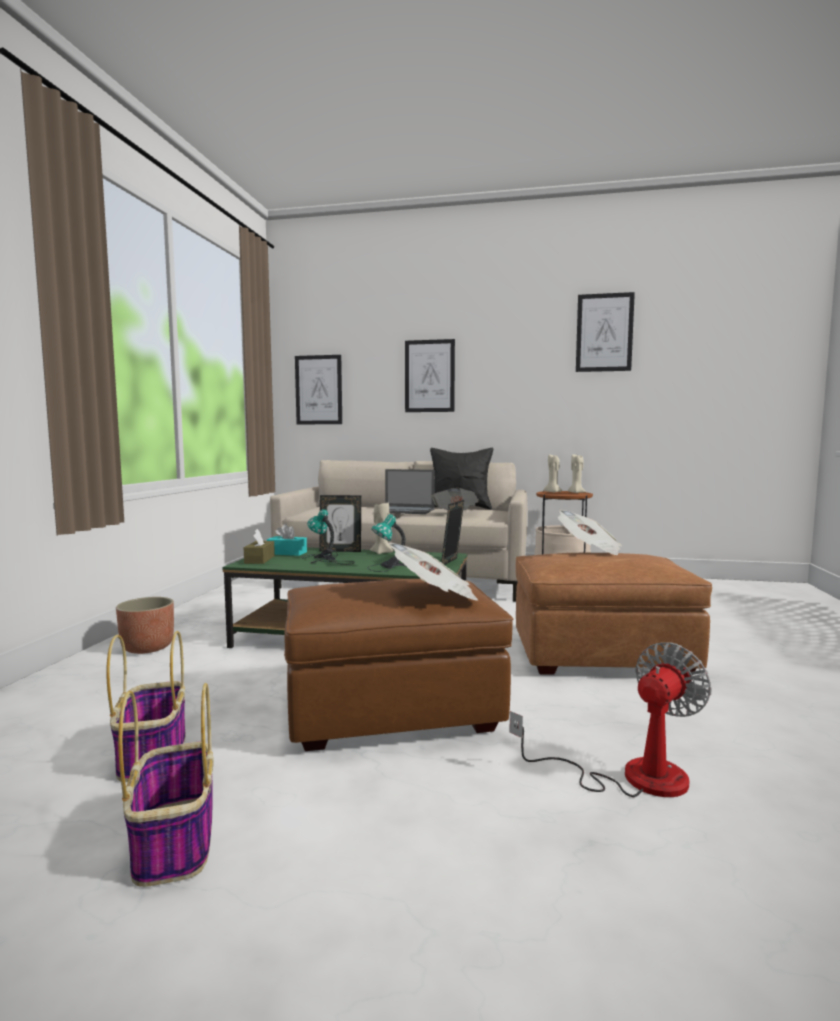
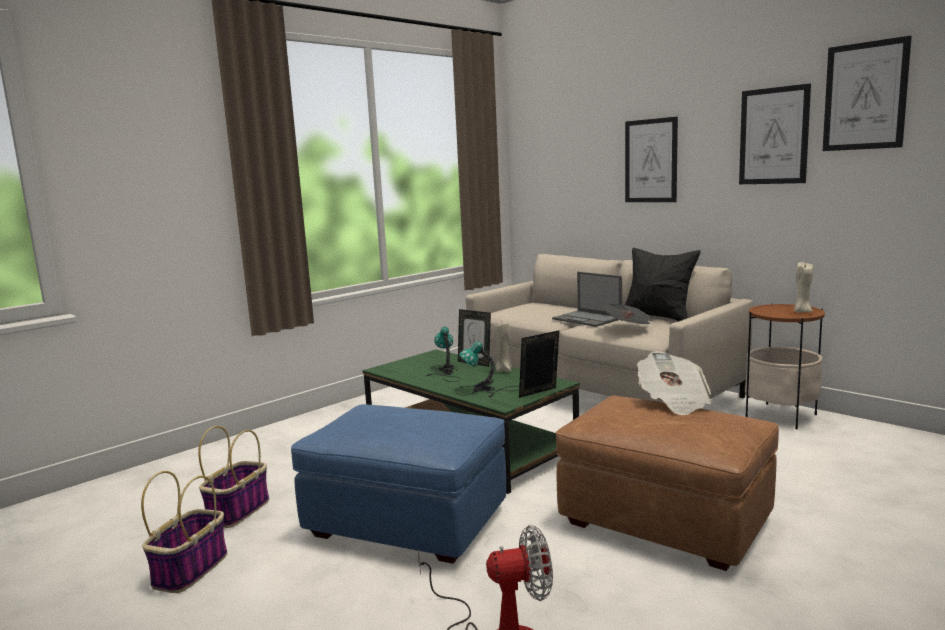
camera: 35 degrees right, 5 degrees up
planter [116,597,174,654] -> none
brown tissue box [244,529,275,564] -> none
turquoise tissue box [267,524,307,556] -> none
brown ottoman [284,579,513,751] -> blue ottoman [291,404,506,564]
picture [295,355,342,424] -> picture moved to [739,83,811,184]
newspaper [388,542,479,601] -> none
beige candle [543,454,562,492] -> none

